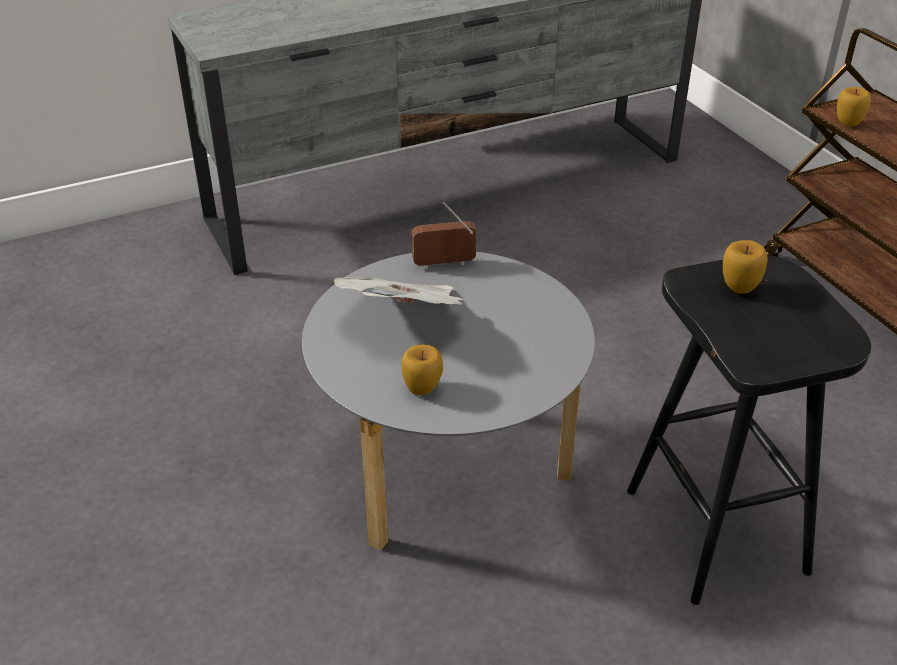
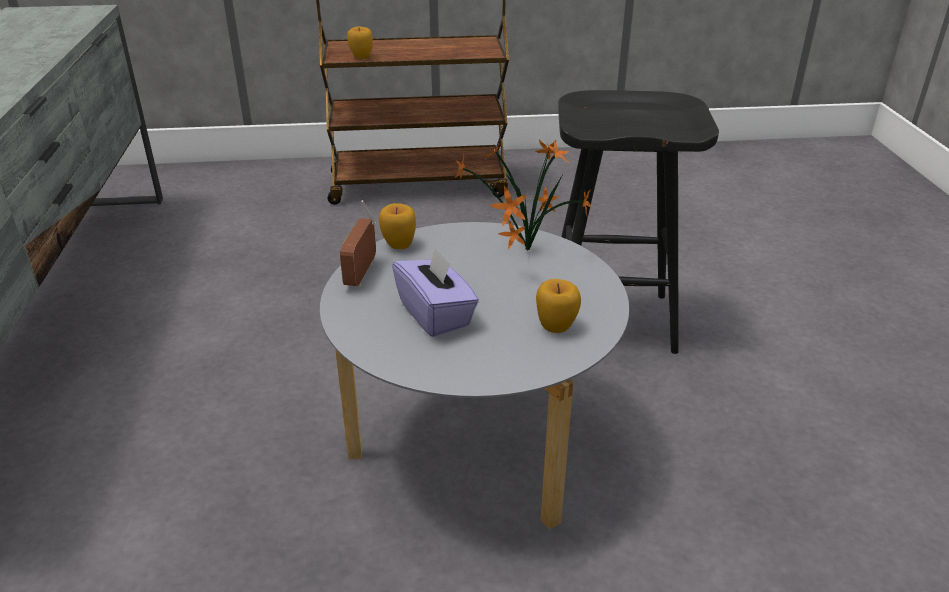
camera: 70 degrees left, 5 degrees down
newspaper [334,277,463,305] -> purple tissue box [392,246,479,337]
apple [723,240,768,294] -> apple moved to [379,203,416,249]
none -> potted plant [454,140,593,250]

